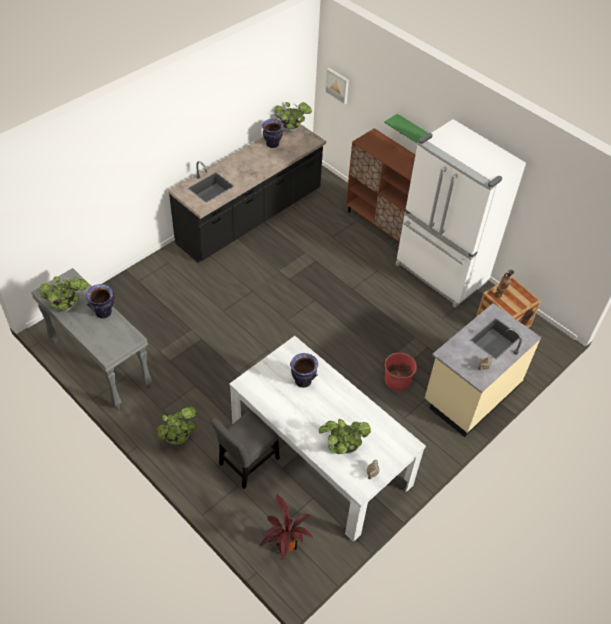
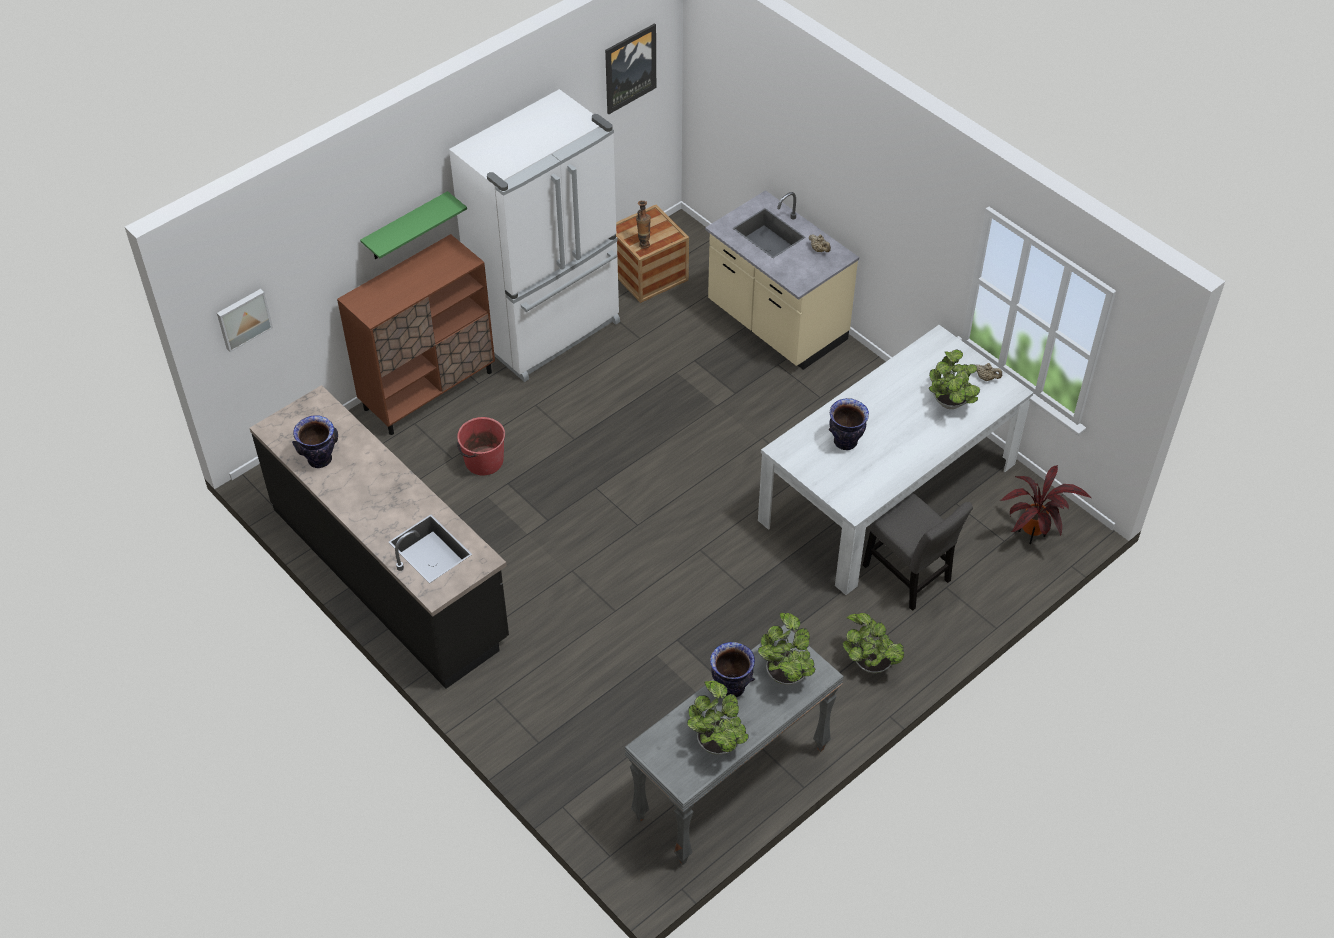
camera: 85 degrees left, 0 degrees up
potted plant [274,102,312,133] -> potted plant moved to [758,613,815,685]
red bucket [383,353,418,391] -> red bucket moved to [457,417,505,475]
none -> picture [605,23,656,114]

